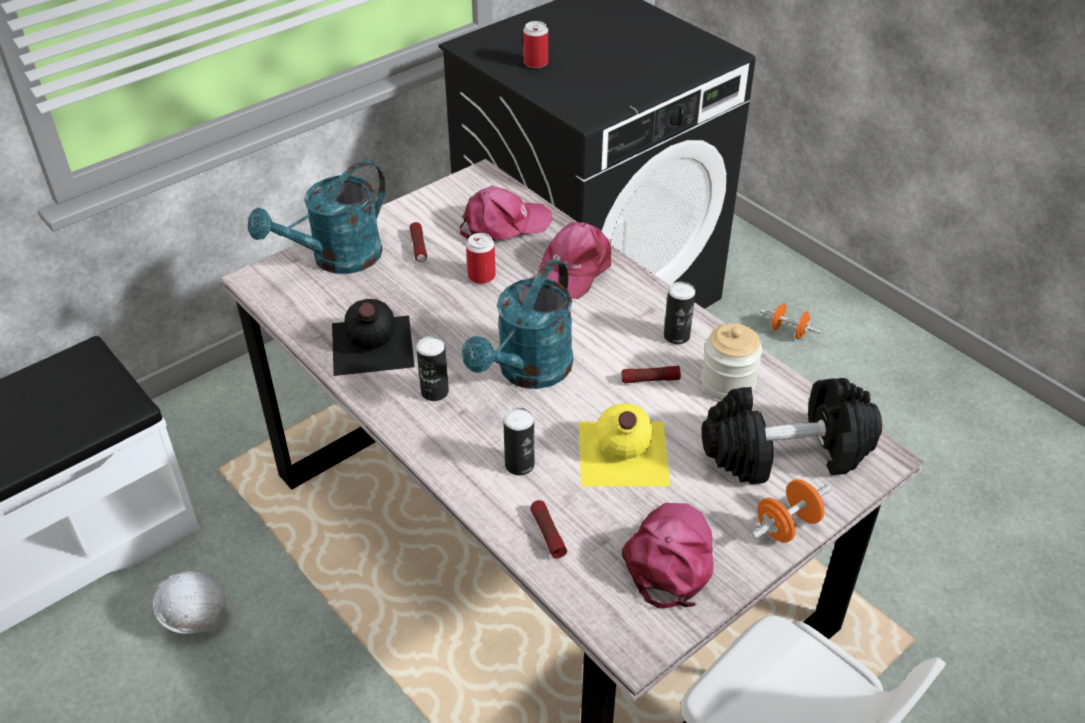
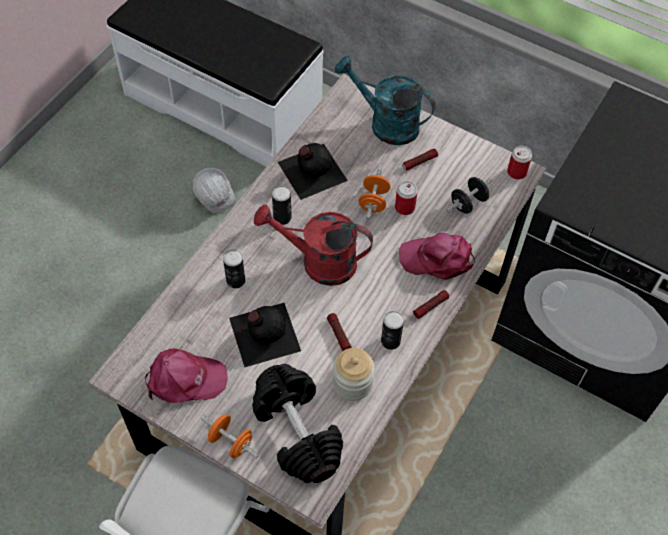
camera: 70 degrees right, 15 degrees up
pink cap [460,186,553,241] -> black dumbbell [447,177,492,214]
turquoise watering can [462,259,573,389] -> red watering can [254,204,373,286]
can [523,21,548,68] -> can moved to [507,146,532,180]
flashlight [530,500,567,559] -> flashlight moved to [413,290,449,319]
yellow bottle [579,403,670,486] -> black bottle [229,303,301,367]
orange dumbbell [761,303,821,339] -> orange dumbbell moved to [359,169,391,219]

